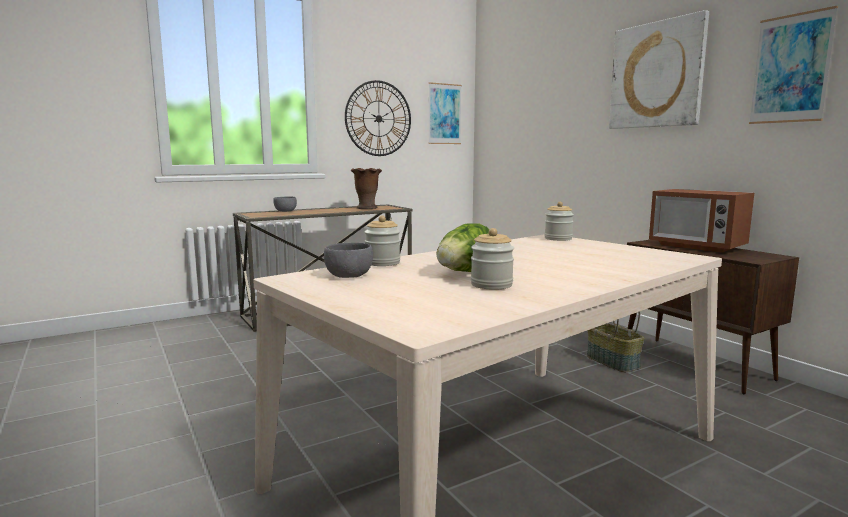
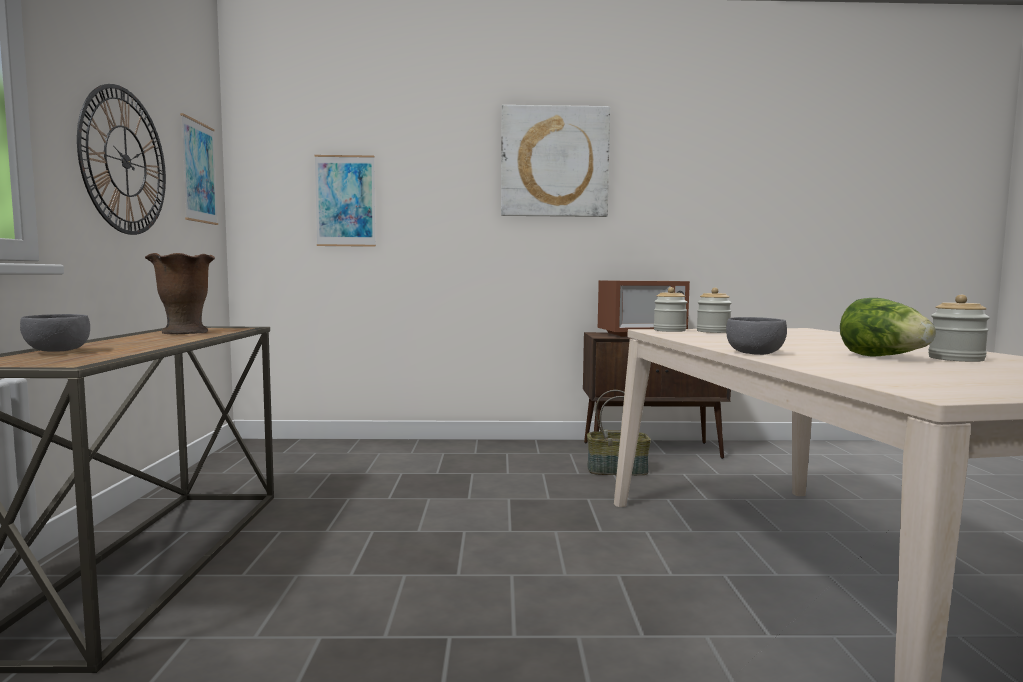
camera: 60 degrees left, 5 degrees down
grey bowl [324,243,373,278] -> grey bowl moved to [726,317,787,355]
jar [364,215,400,266] -> jar moved to [697,288,732,333]
picture [749,6,838,124] -> picture moved to [315,155,376,247]

